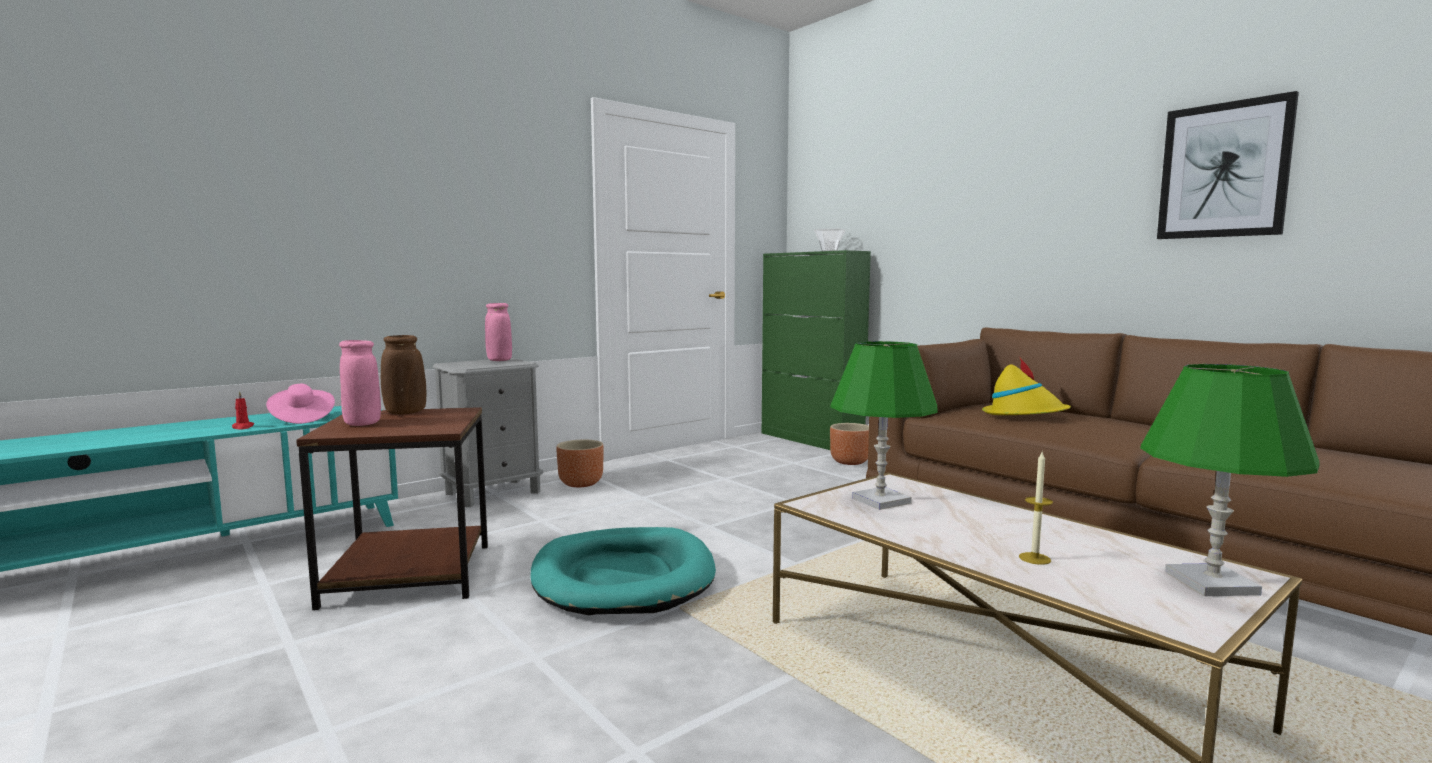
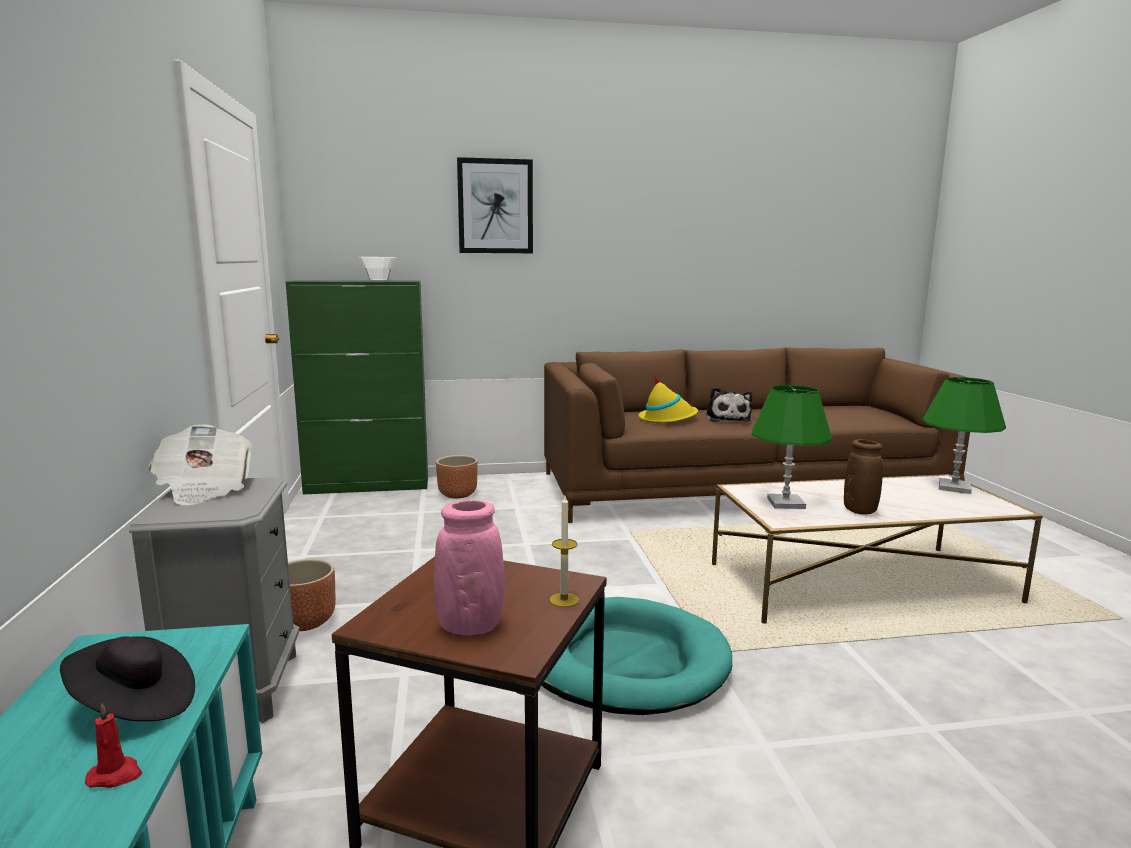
camera: 60 degrees left, 5 degrees up
pink hat [266,384,335,424] -> black hat [60,636,195,721]
brown vase [381,335,426,415] -> brown vase moved to [844,439,883,515]
pink vase [485,303,512,361] -> newspaper [149,424,253,506]
candle [1019,450,1053,565] -> candle moved to [549,496,579,607]
picture [1157,91,1299,239] -> picture moved to [457,157,533,253]
none -> plush toy [706,387,752,422]

